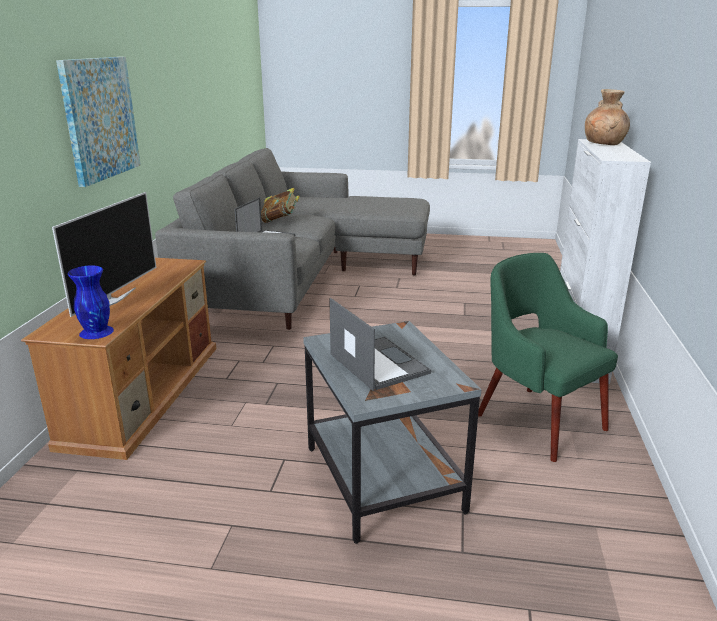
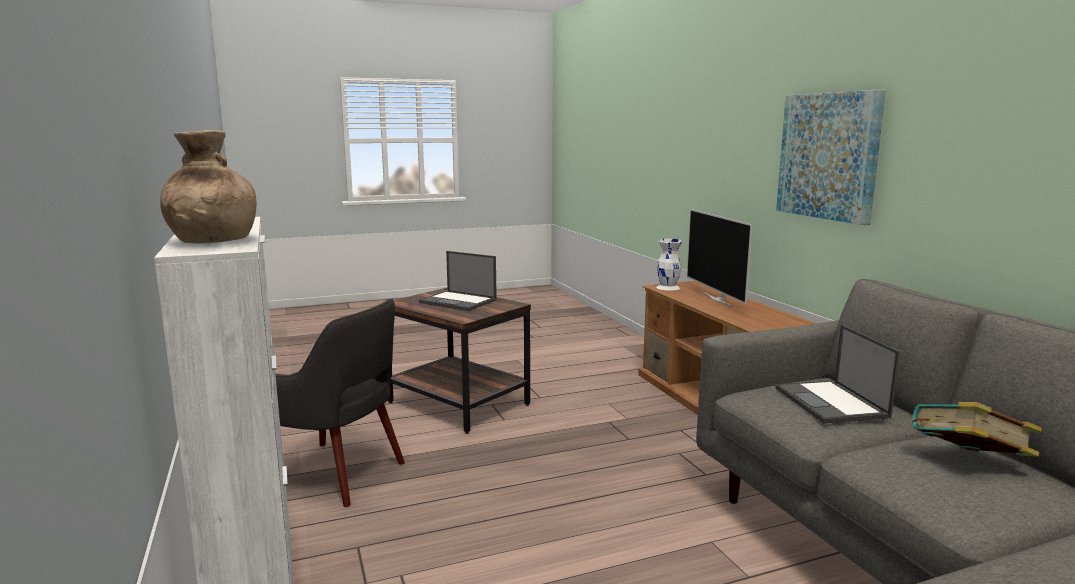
camera: 150 degrees right, 10 degrees down
blue vase [68,266,114,339] -> white vase [656,239,682,291]
grey side table [303,321,482,544] -> brown side table [388,288,531,434]
green armchair [478,253,618,462] -> grey armchair [275,298,405,507]

